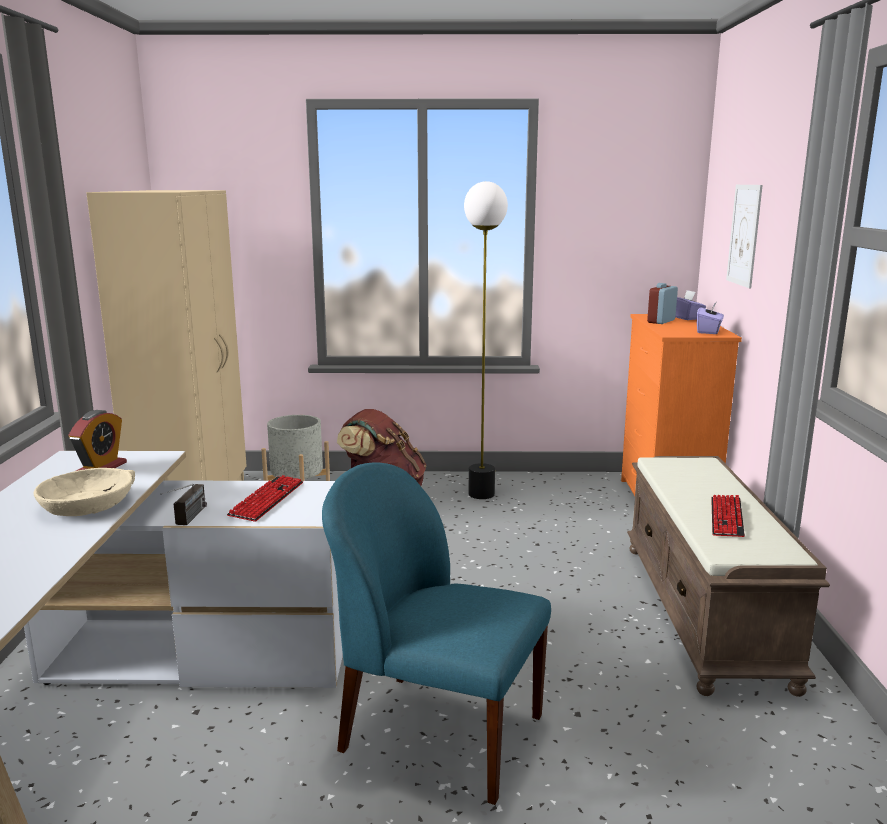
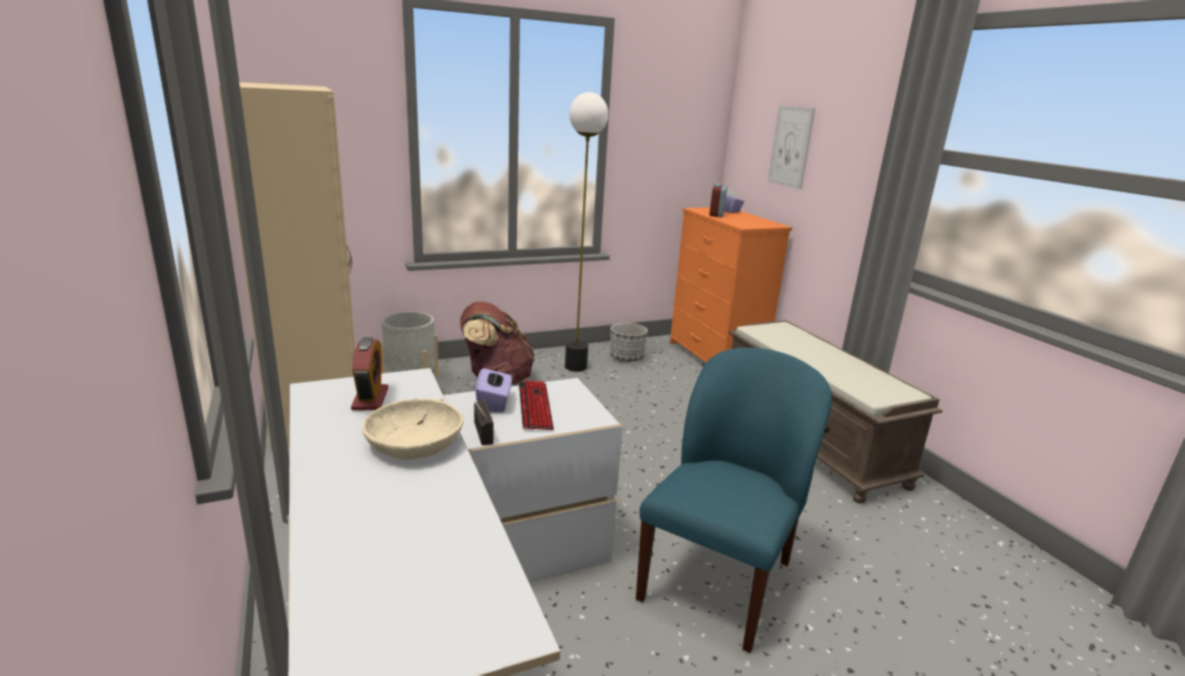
camera: 25 degrees left, 5 degrees up
blue chair [322,462,551,805] -> blue chair turned 120 degrees clockwise [636,348,832,653]
purple tissue box [697,303,724,334] -> purple tissue box moved to [476,368,512,412]
keyboard [711,495,745,537] -> none
none -> planter [610,323,648,362]

